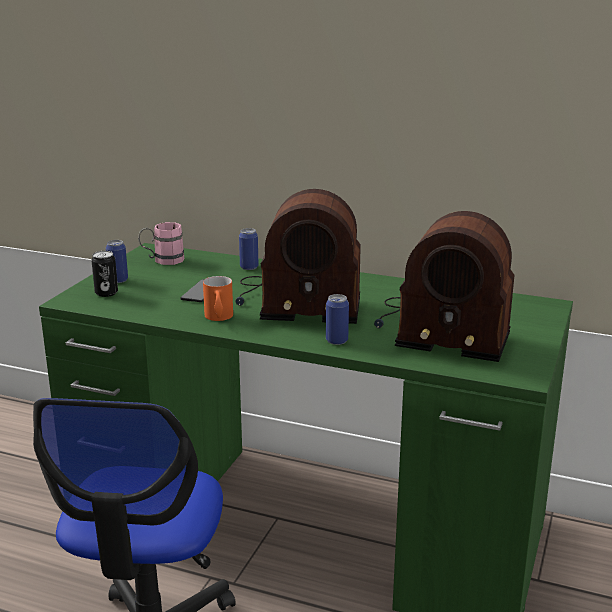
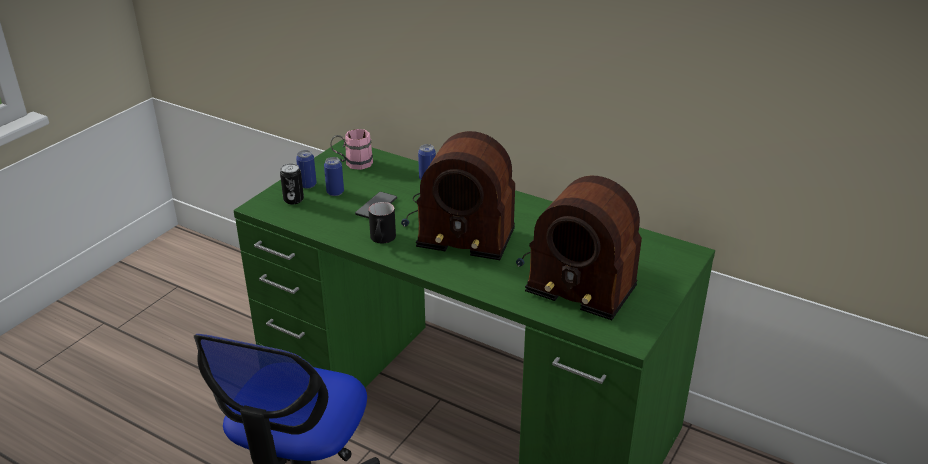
camera: 10 degrees right, 10 degrees up
orange mug [203,276,233,321] -> black mug [368,202,396,243]
can [326,294,349,345] -> can moved to [324,157,344,196]

